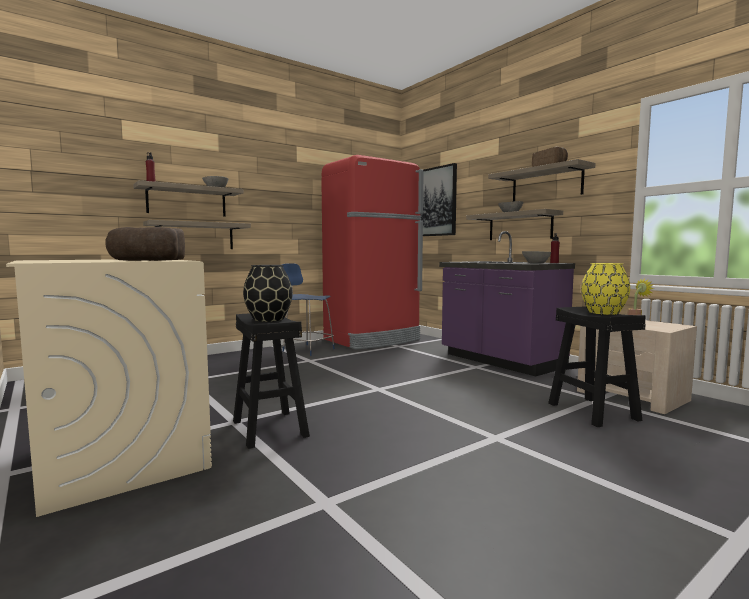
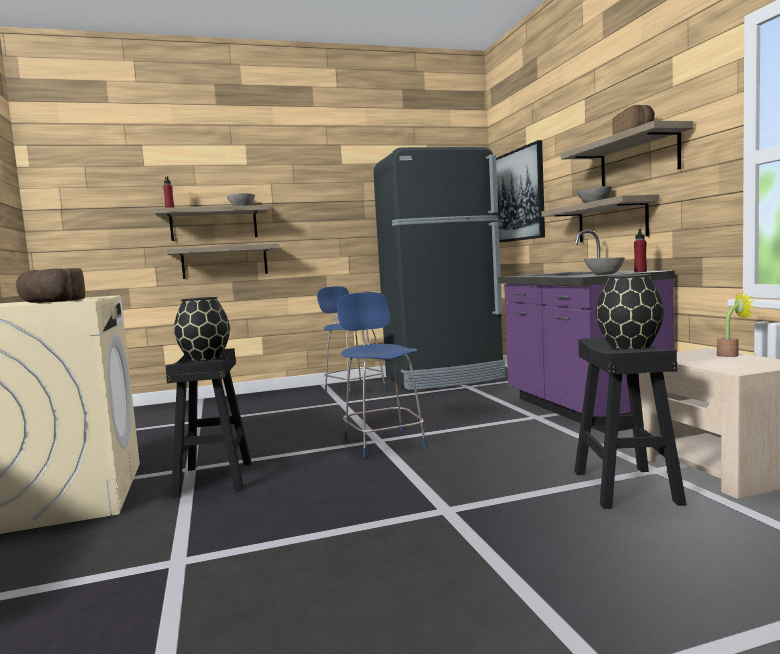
camera: 20 degrees right, 0 degrees up
red fridge [321,155,424,349] -> black fridge [374,147,506,390]
yellow vase [581,263,630,315] -> black vase [596,274,664,349]
none -> blue chair [337,292,426,457]

